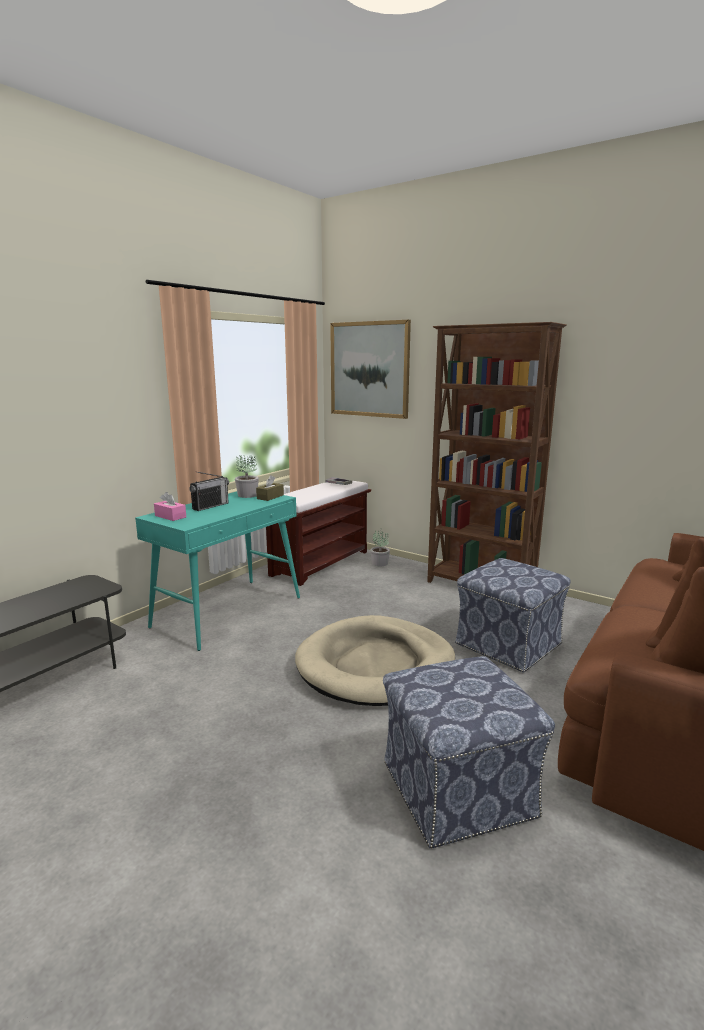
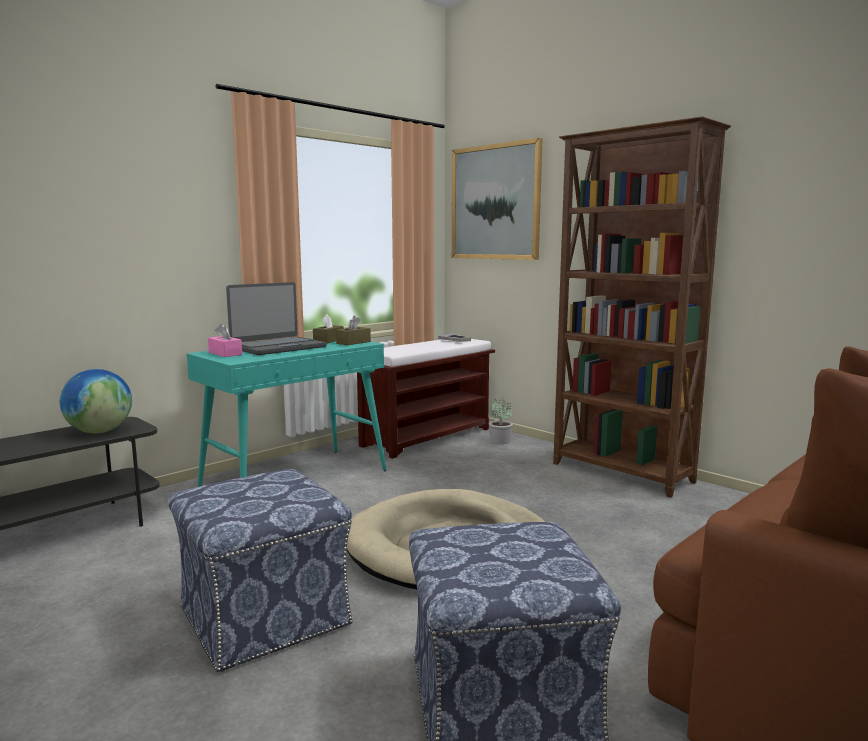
camera: 10 degrees right, 5 degrees down
radio [189,472,229,511] -> laptop [226,282,327,355]
potted plant [235,455,259,498] -> brown tissue box [313,314,344,343]
ottoman [455,558,571,673] -> ottoman moved to [168,469,352,672]
none -> globe [60,369,132,433]

